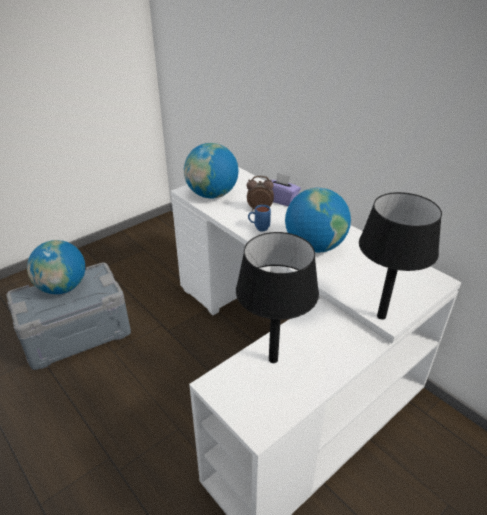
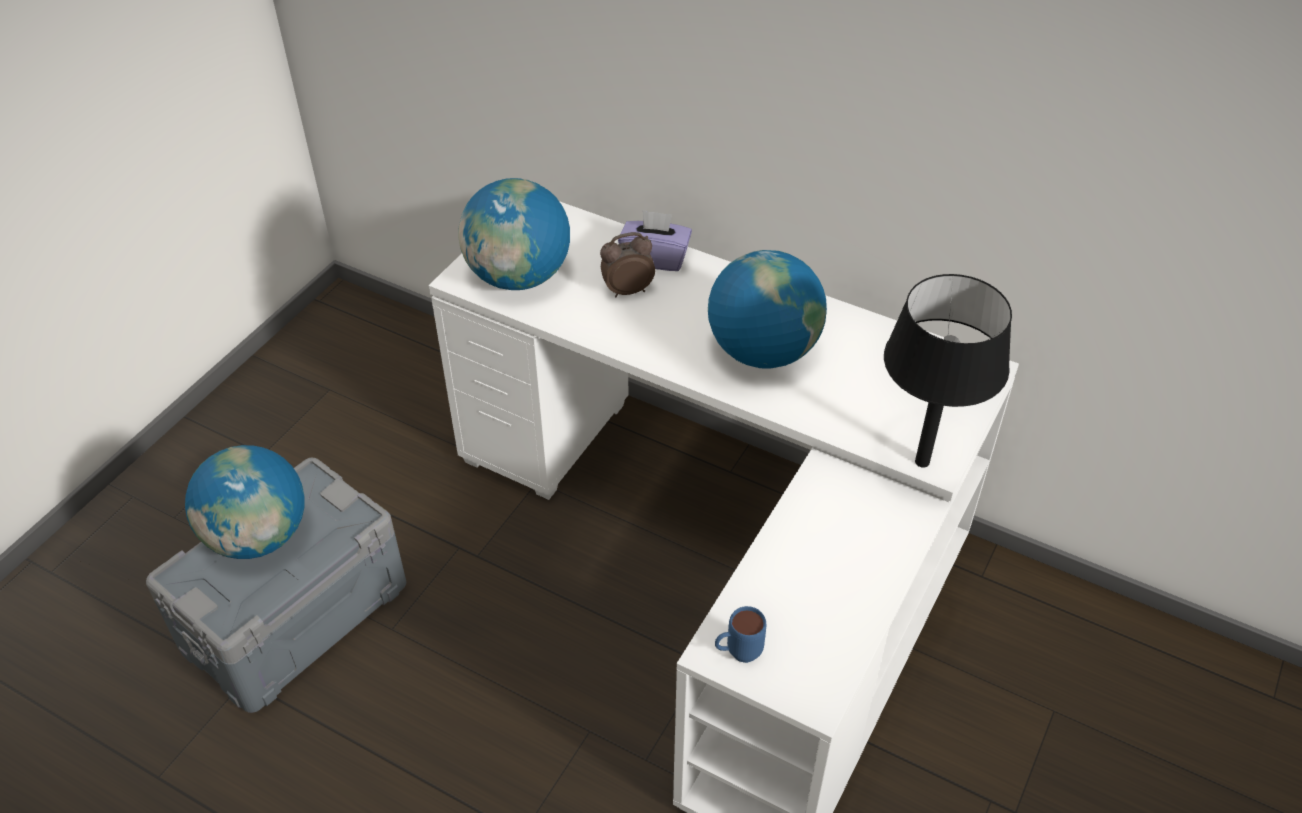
camera: 20 degrees left, 10 degrees up
black table lamp [236,232,319,363] -> none
blue mug [248,205,271,231] -> blue mug moved to [715,606,766,663]

